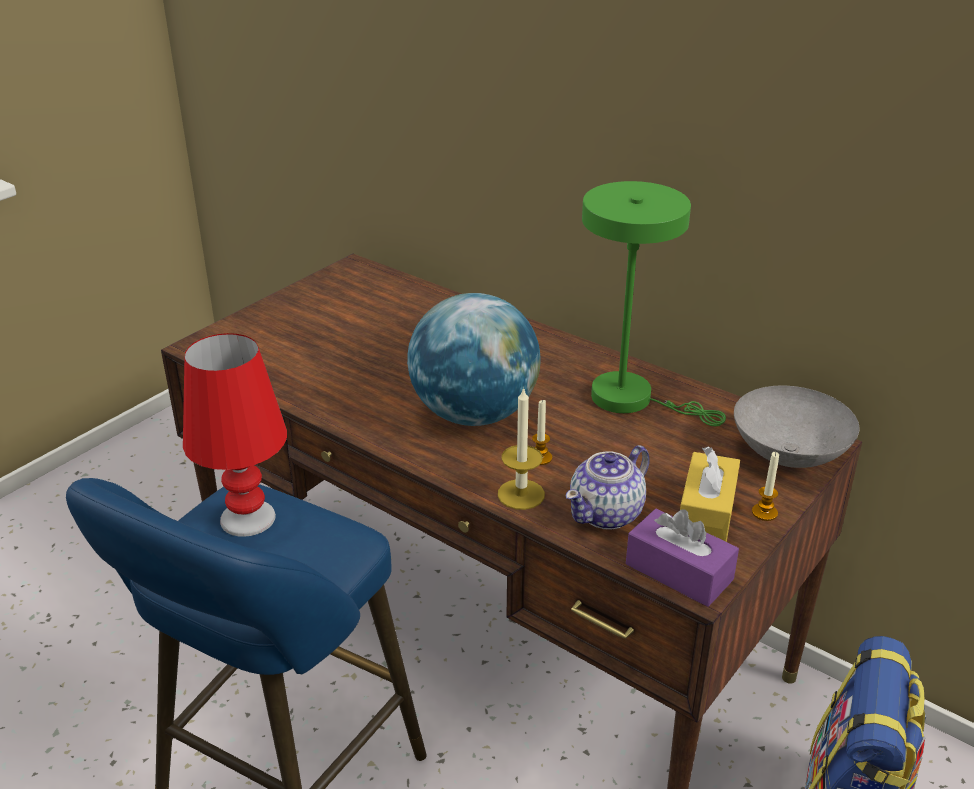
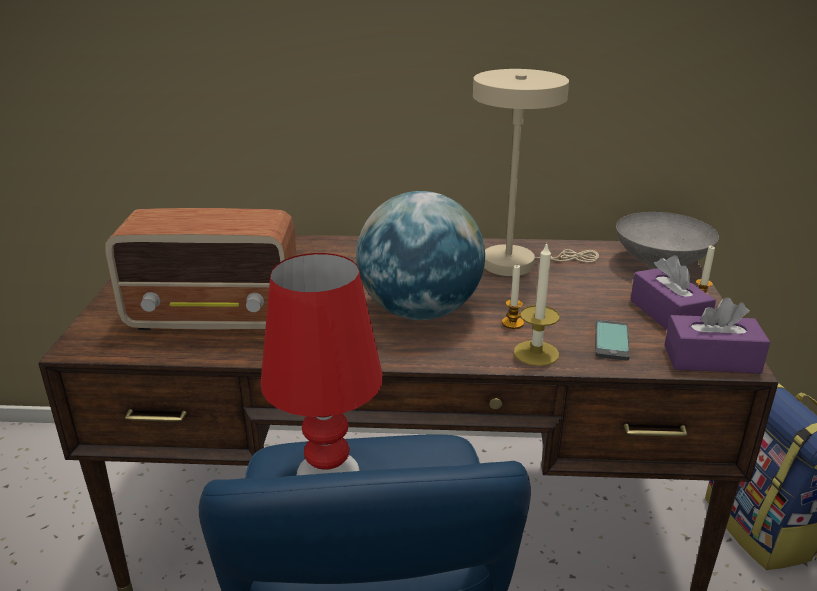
camera: 35 degrees left, 5 degrees down
teapot [566,445,650,530] -> phone [595,320,630,361]
green table lamp [582,181,726,426] -> beige table lamp [473,69,599,276]
yellow tissue box [680,446,740,542] -> purple tissue box [630,255,716,330]
none -> radio [105,208,296,331]

